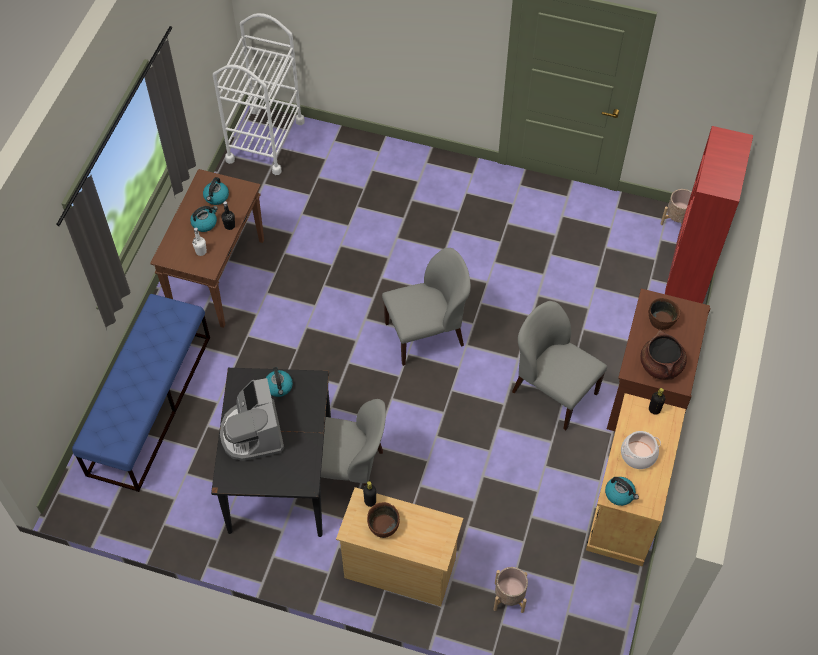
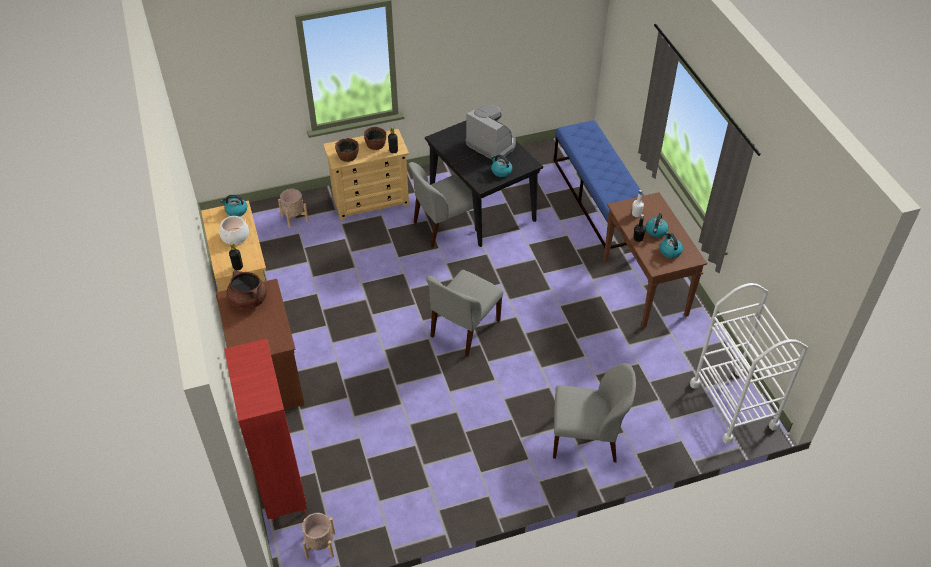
camera: 145 degrees right, 10 degrees down
grey chair [512,301,607,430] -> grey chair moved to [553,363,636,462]
brown bowl [649,298,680,330] -> brown bowl moved to [335,138,359,162]

